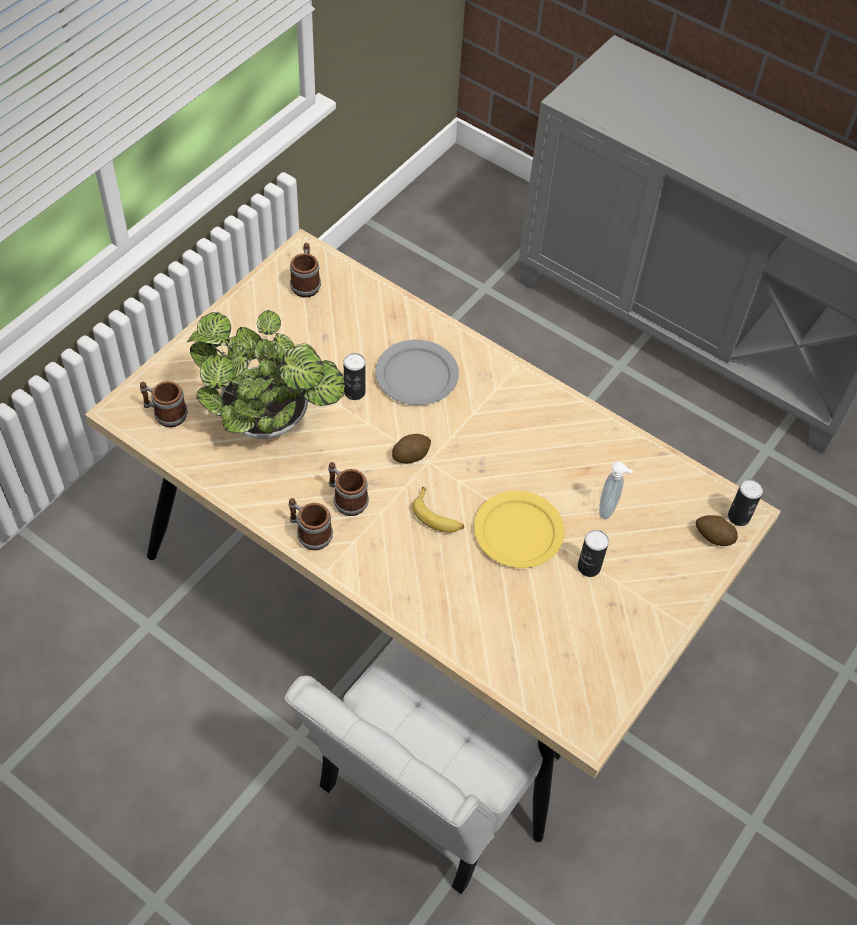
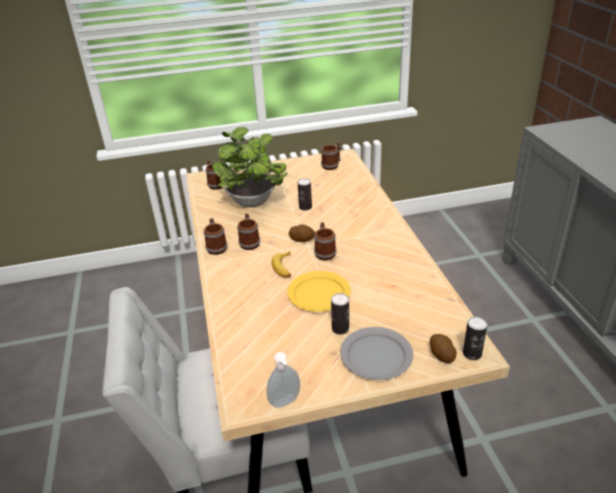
camera: 45 degrees right, 20 degrees down
grey plate [375,340,459,405] -> grey plate moved to [340,327,413,380]
soap dispenser [599,462,633,519] -> soap dispenser moved to [267,352,300,408]
none -> mug [314,222,337,260]

